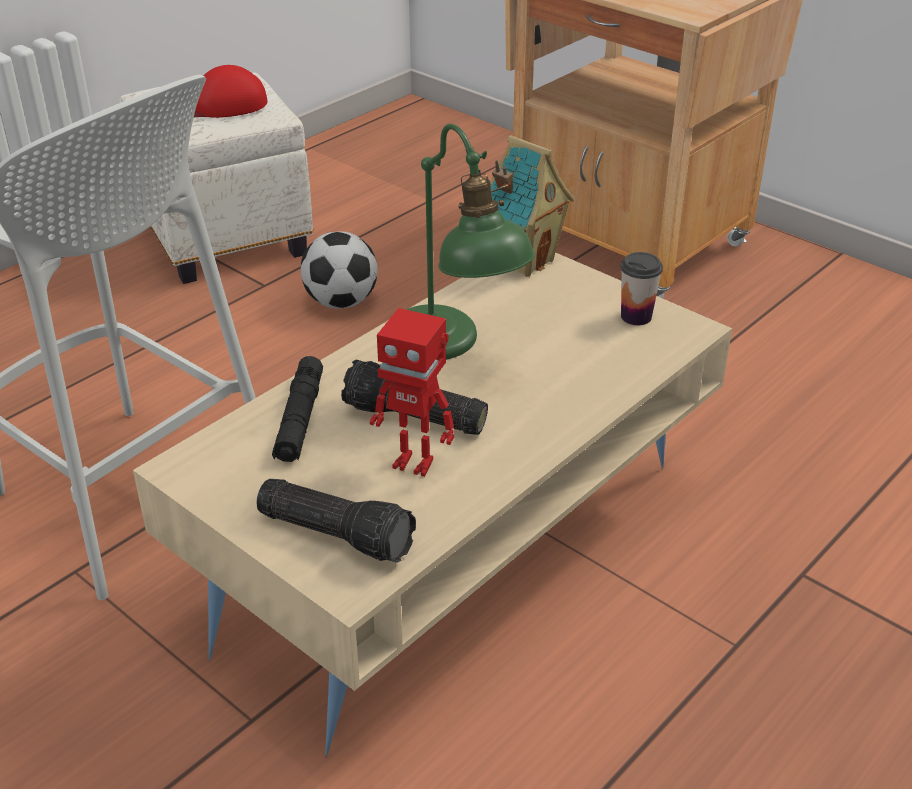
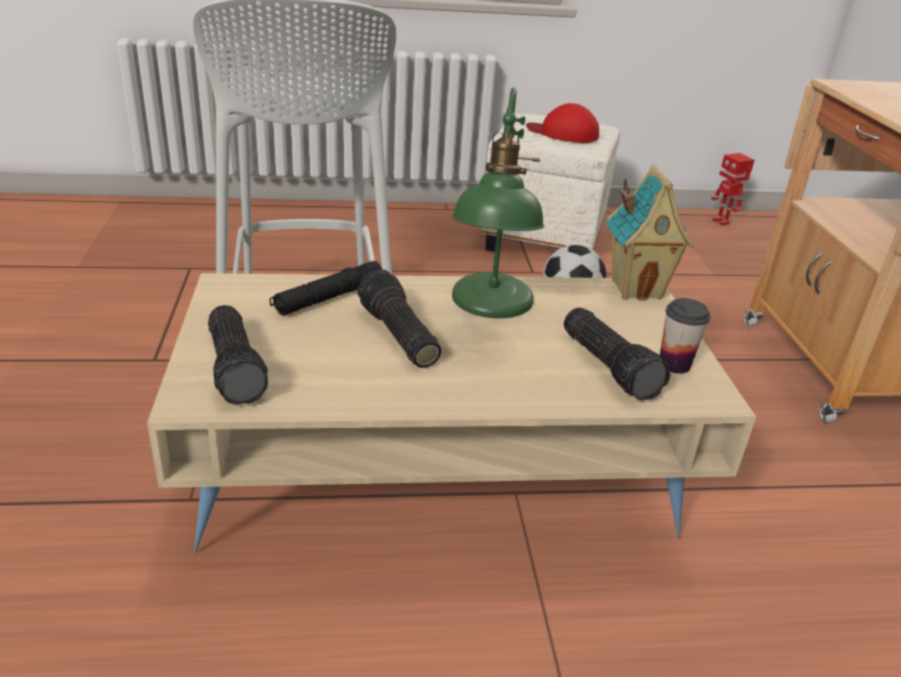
camera: 40 degrees right, 5 degrees down
toy robot [370,308,454,477] -> toy robot moved to [711,153,754,226]
none -> flashlight [564,307,671,401]

